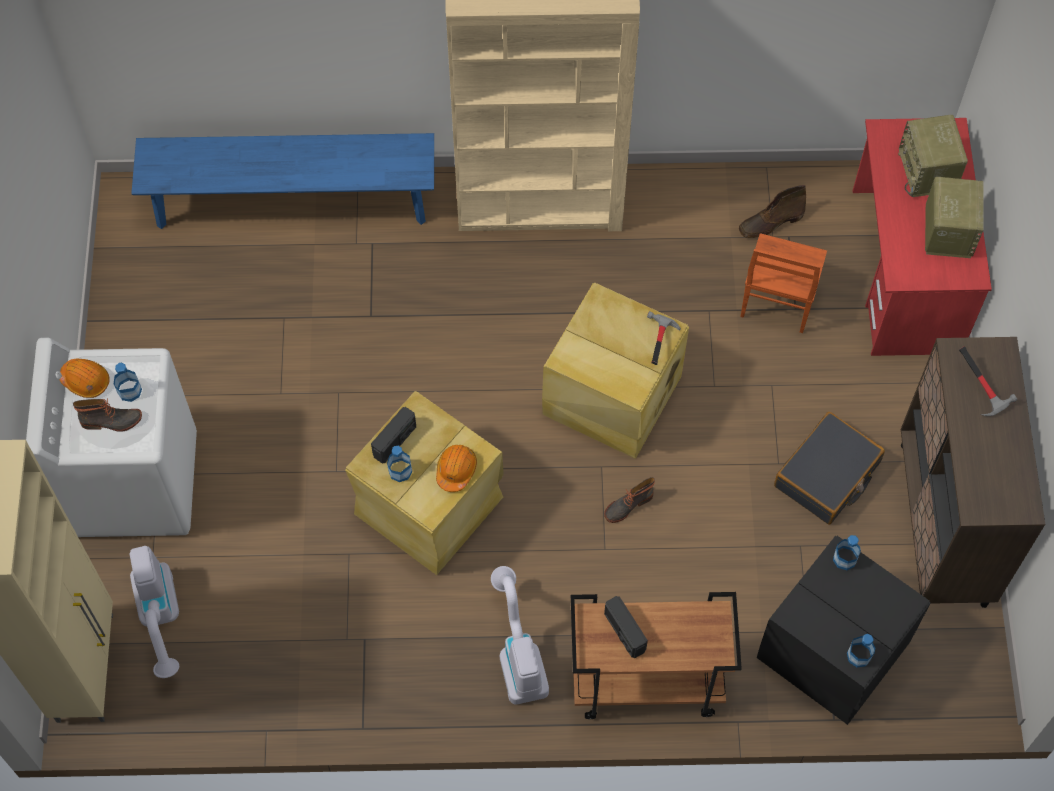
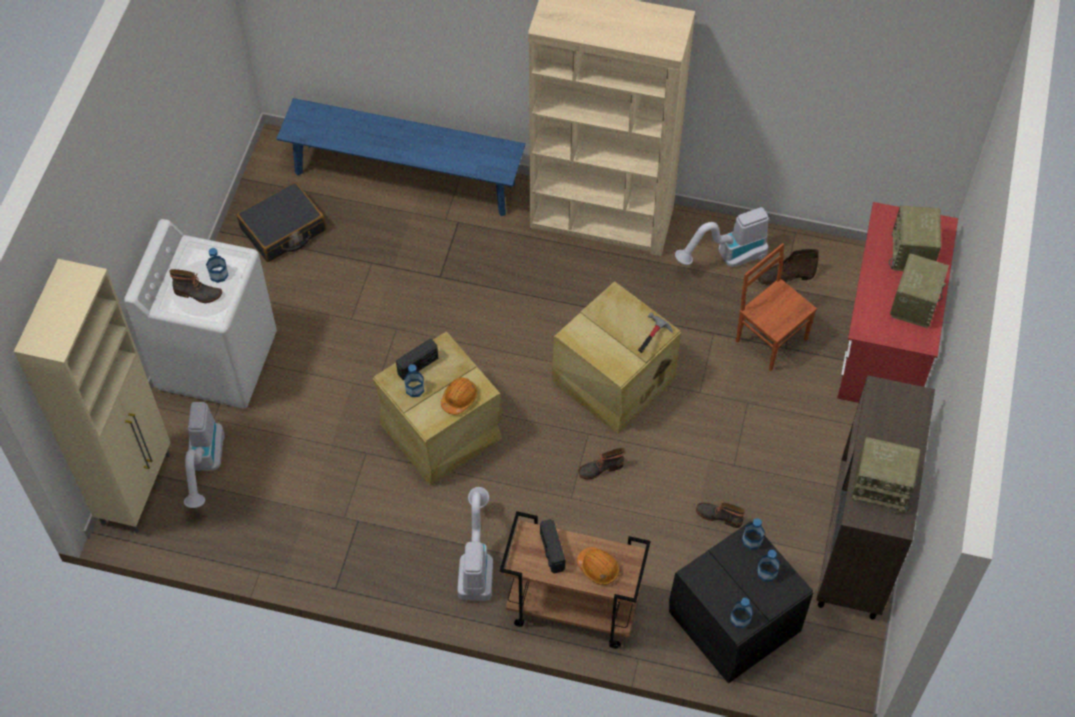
camera: 15 degrees right, 5 degrees down
orange hard hat [59,359,110,398] -> orange hard hat moved to [577,547,619,585]
brown chair [741,233,827,333] -> brown chair turned 105 degrees clockwise [736,243,817,371]
black suitcase [774,412,885,525] -> black suitcase moved to [237,182,326,262]
hammer [959,346,1017,416] -> none
none -> vacuum cleaner [675,207,769,267]
none -> boot [696,500,745,528]
none -> bottle [757,550,780,582]
none -> radio [851,437,921,514]

